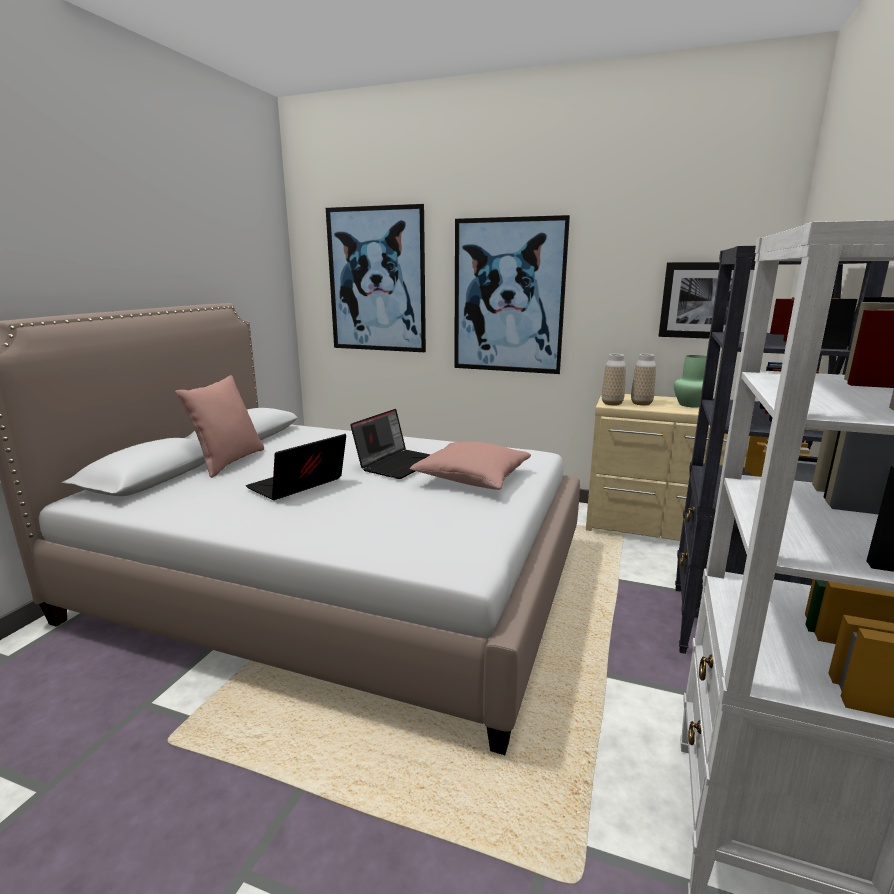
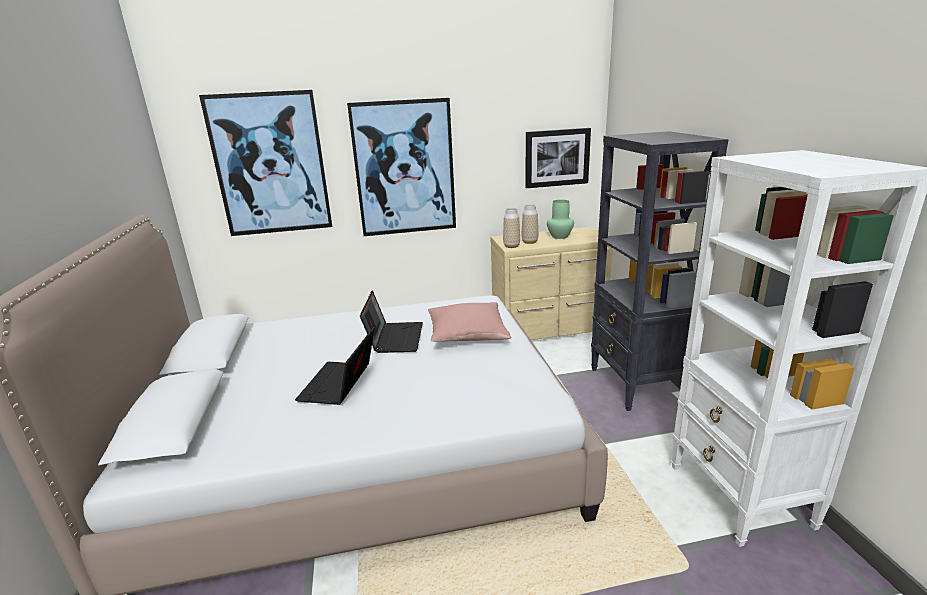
camera: 30 degrees left, 5 degrees up
pink pillow [175,375,264,478] -> none

